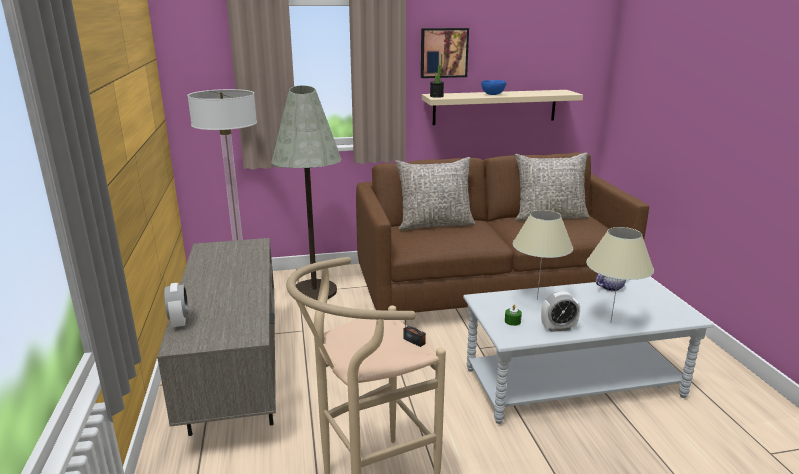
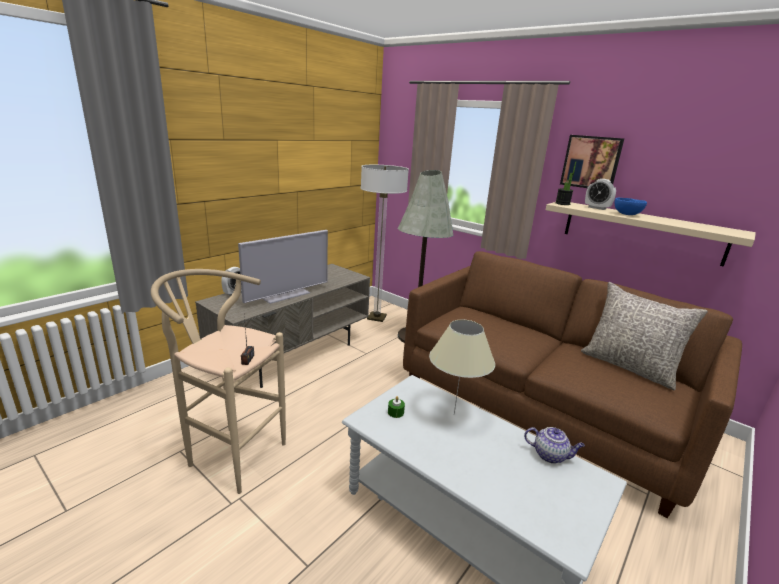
camera: 50 degrees right, 0 degrees up
grey pillow [395,157,475,230] -> none
alarm clock [541,291,580,332] -> alarm clock moved to [585,179,616,210]
beige table lamp [586,227,654,321] -> none
none -> television [238,230,328,304]

